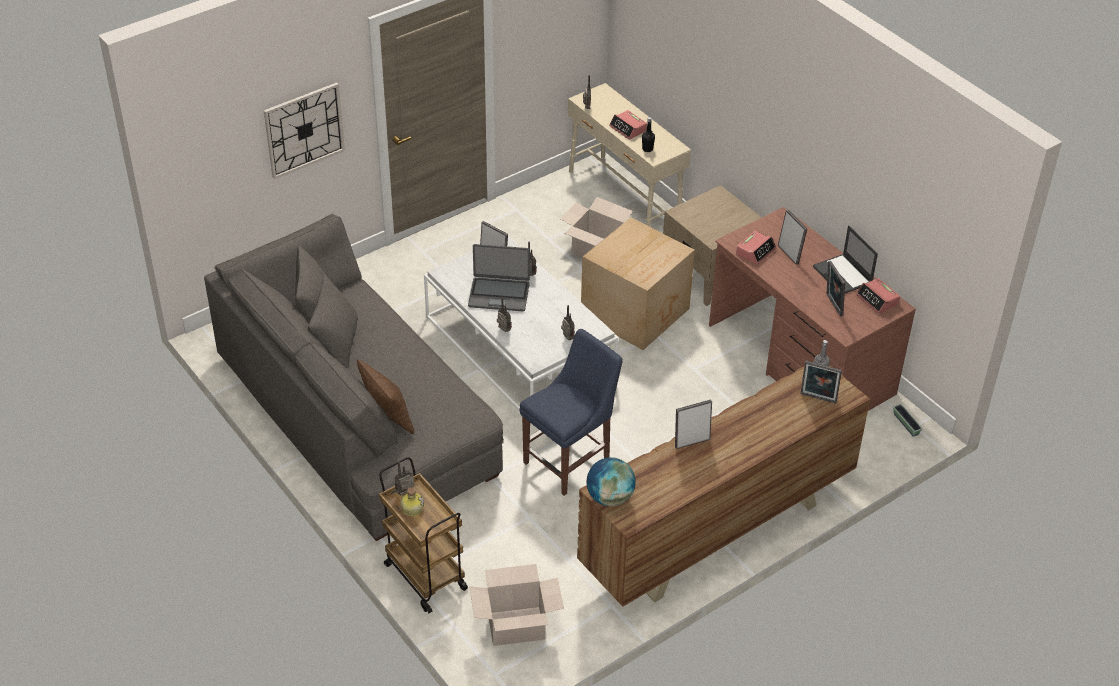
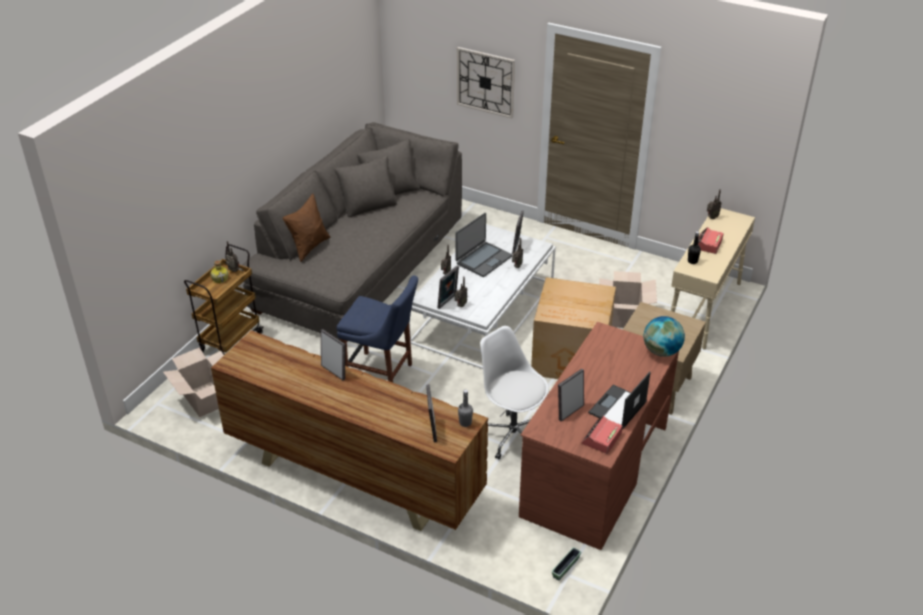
camera: 65 degrees right, 5 degrees down
laptop [468,244,530,311] -> laptop turned 120 degrees counterclockwise [455,213,512,277]
globe [587,457,636,507] -> globe moved to [644,316,685,357]
alarm clock [736,231,776,265] -> none
picture frame [778,210,807,265] -> picture frame moved to [437,266,459,309]
none -> white office chair [480,326,549,459]

